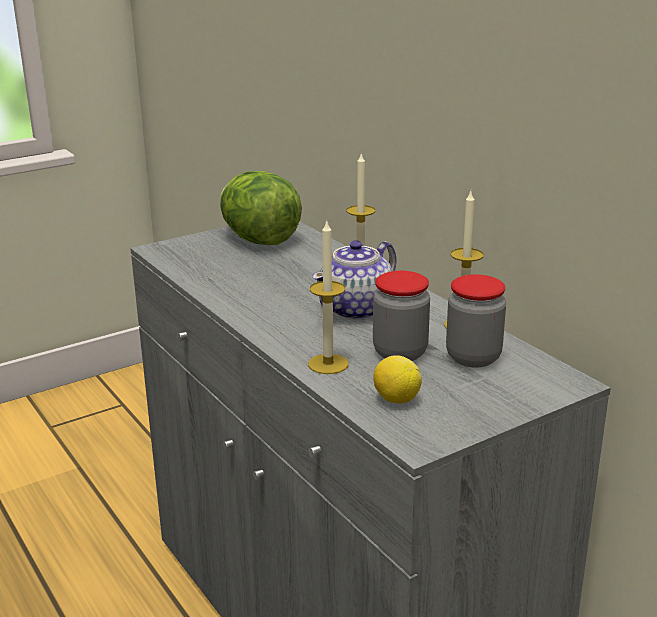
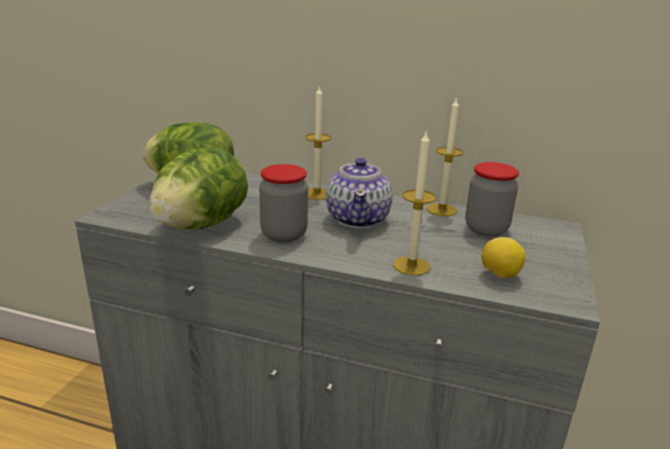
camera: 40 degrees left, 0 degrees up
jar [373,271,430,361] -> jar moved to [259,164,308,242]
none -> lettuce [149,148,248,230]

